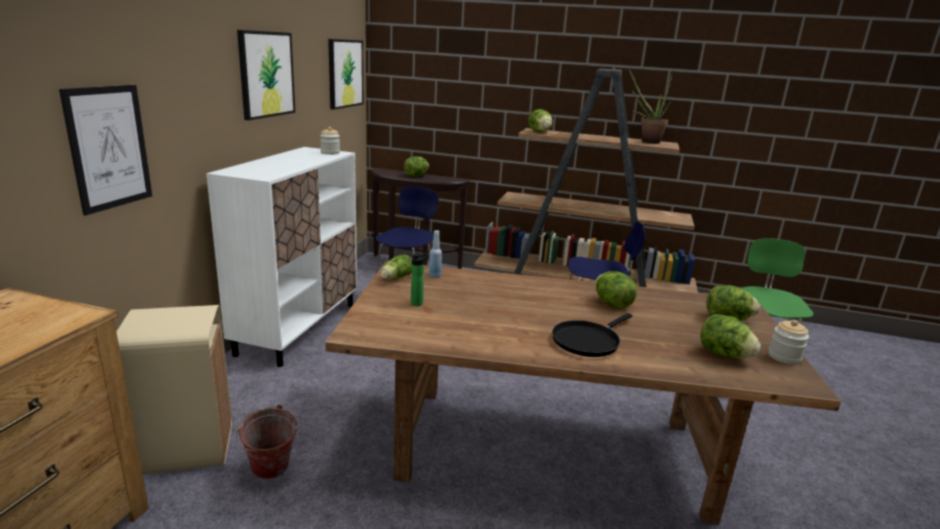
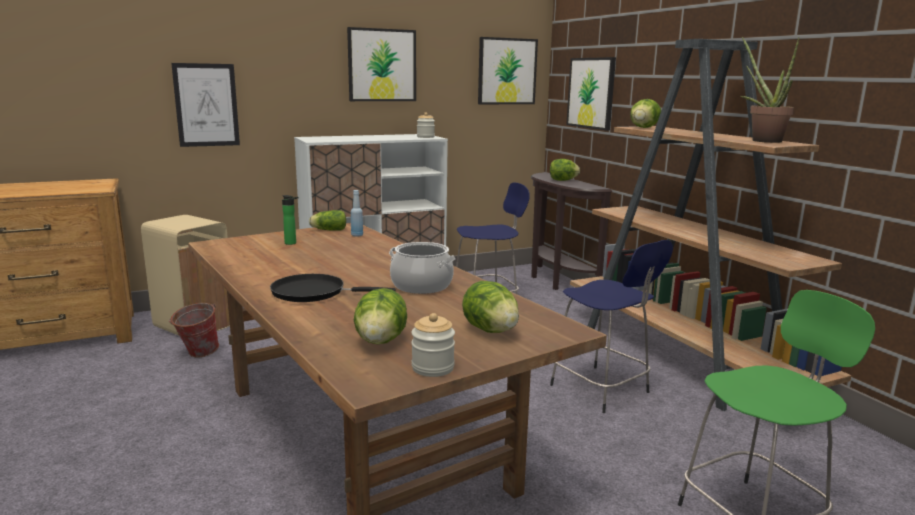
camera: 50 degrees right, 5 degrees down
lettuce [595,271,637,309] -> cooking pot [389,242,455,294]
none -> picture [566,57,616,130]

